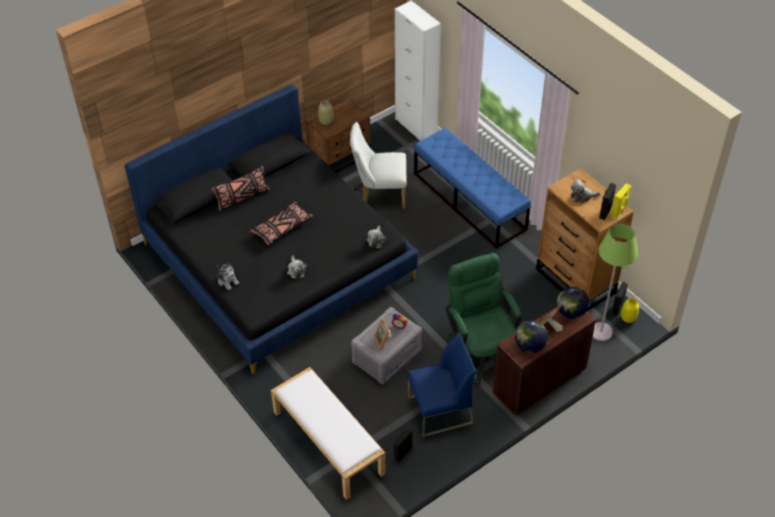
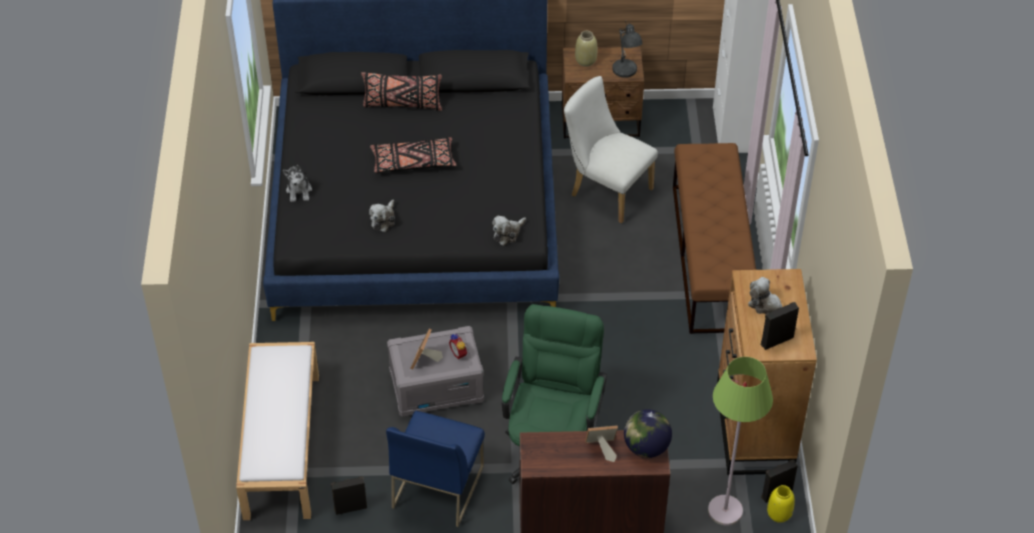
camera: 35 degrees right, 0 degrees up
blue chair [407,333,476,437] -> blue chair turned 90 degrees clockwise [386,411,485,527]
blue bench [414,128,531,249] -> brown bench [673,143,756,334]
globe [515,320,548,353] -> none
yellow speaker [611,183,631,220] -> none
none -> grey table lamp [608,21,643,78]

